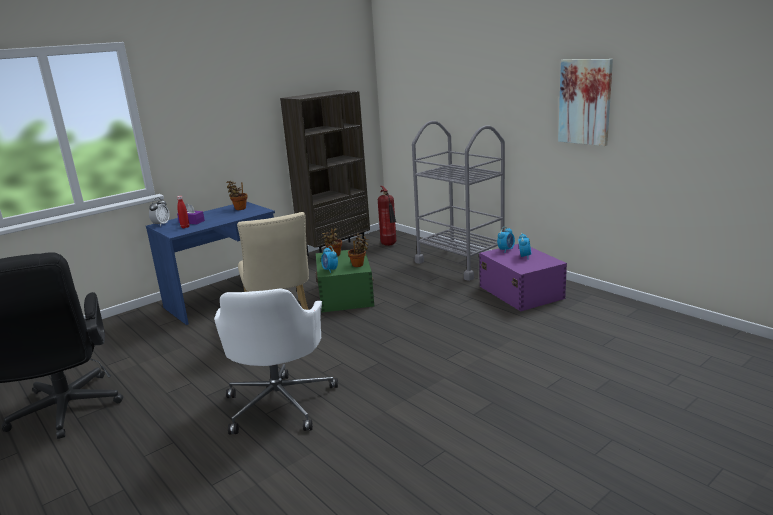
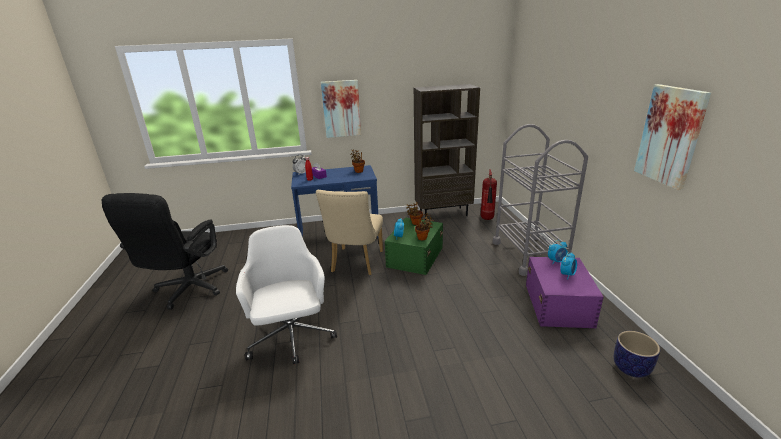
camera: 30 degrees right, 5 degrees up
white office chair [214,289,338,435] -> white office chair turned 135 degrees clockwise [236,225,337,364]
none -> picture [321,80,361,138]
none -> planter [614,331,660,378]

